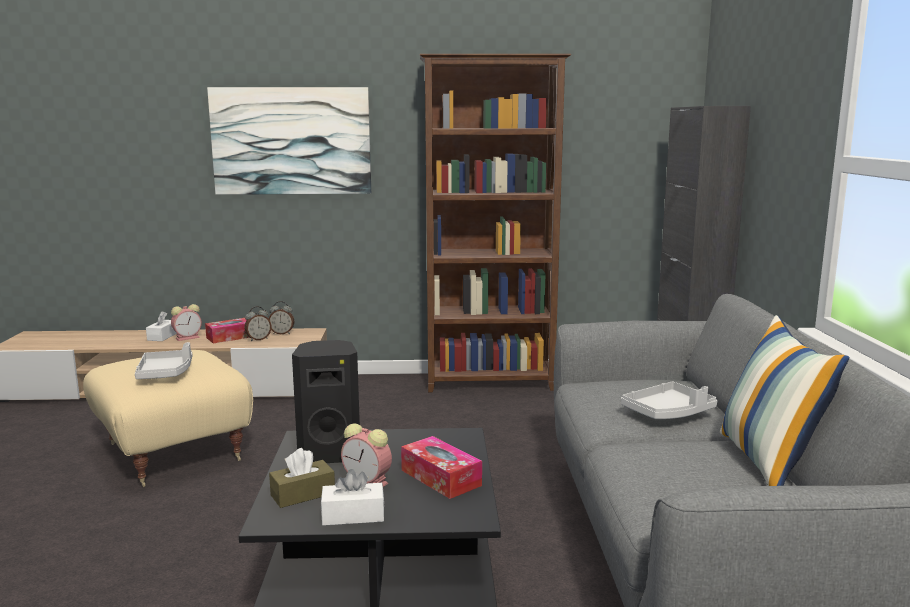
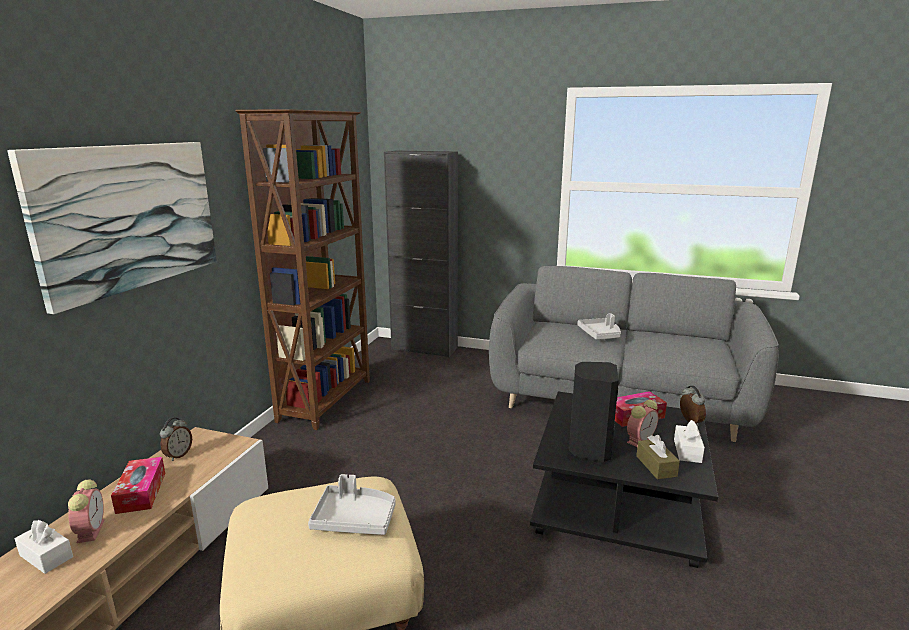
camera: 70 degrees left, 5 degrees up
alarm clock [244,306,272,341] -> alarm clock moved to [680,385,706,426]
pillow [720,315,849,486] -> none

